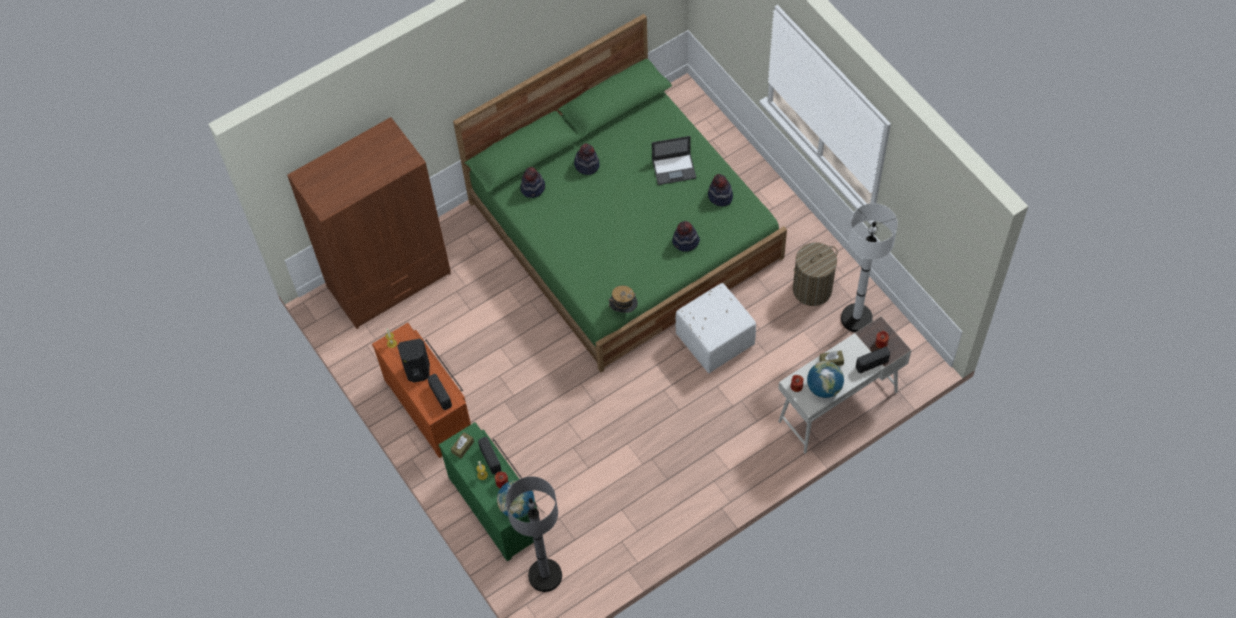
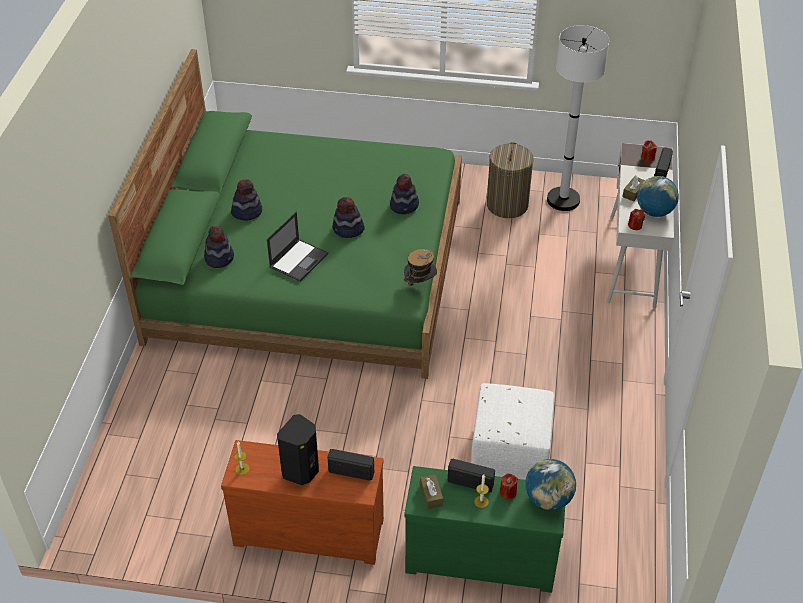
camera: 50 degrees left, 15 degrees down
brown wardrobe [287,117,451,329] -> none
grey floor lamp [506,476,562,592] -> none
laptop [652,136,696,185] -> laptop moved to [267,212,328,282]
white ottoman [676,283,756,373] -> white ottoman moved to [471,383,554,480]
hat [708,174,733,206] -> hat moved to [332,197,365,238]

